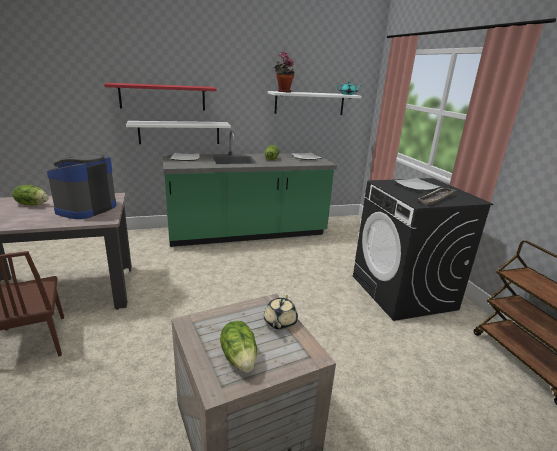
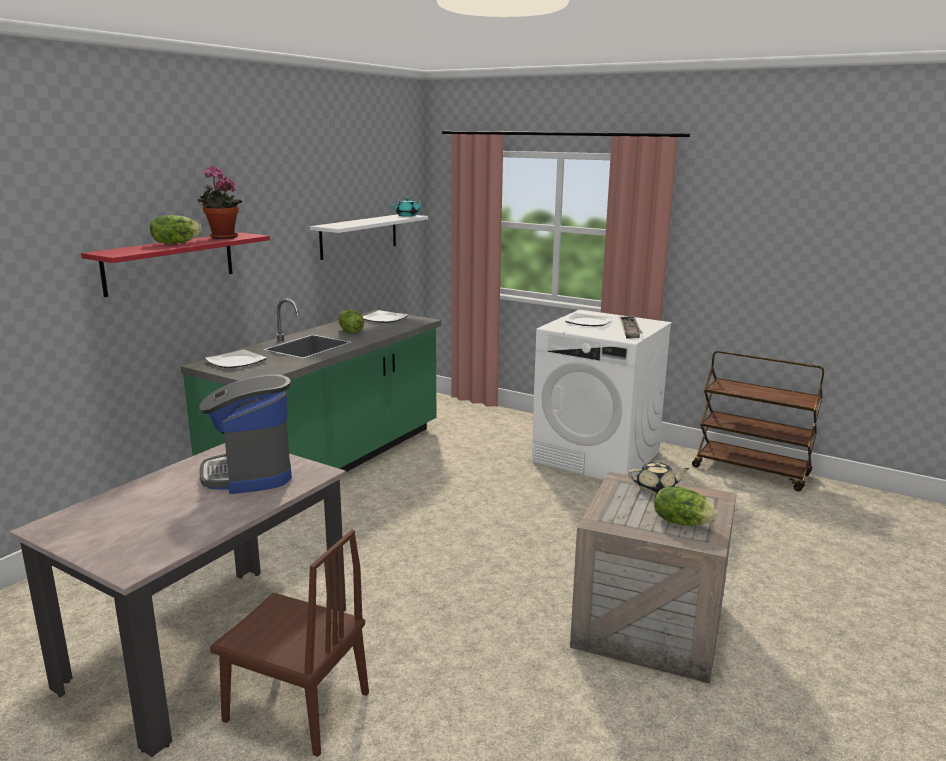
camera: 40 degrees left, 5 degrees down
lettuce [12,185,49,205] -> lettuce moved to [150,215,202,244]
white shelf [126,121,231,144] -> none
beige teapot [264,294,298,330] -> beige teapot turned 60 degrees counterclockwise [628,461,690,494]
potted plant [274,51,294,92] -> potted plant moved to [198,166,242,239]
black washing machine [353,178,493,321] -> white washing machine [532,310,672,480]

